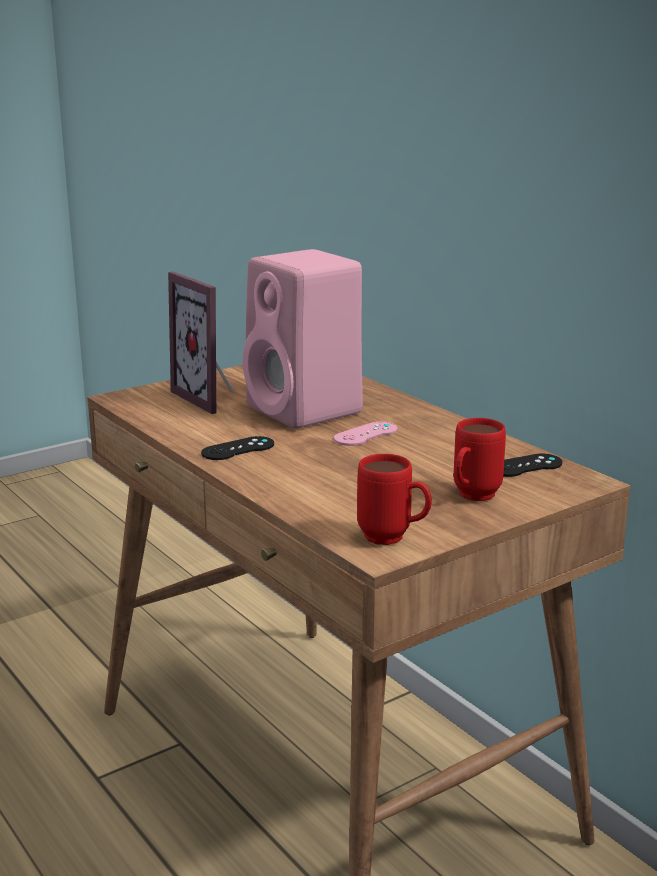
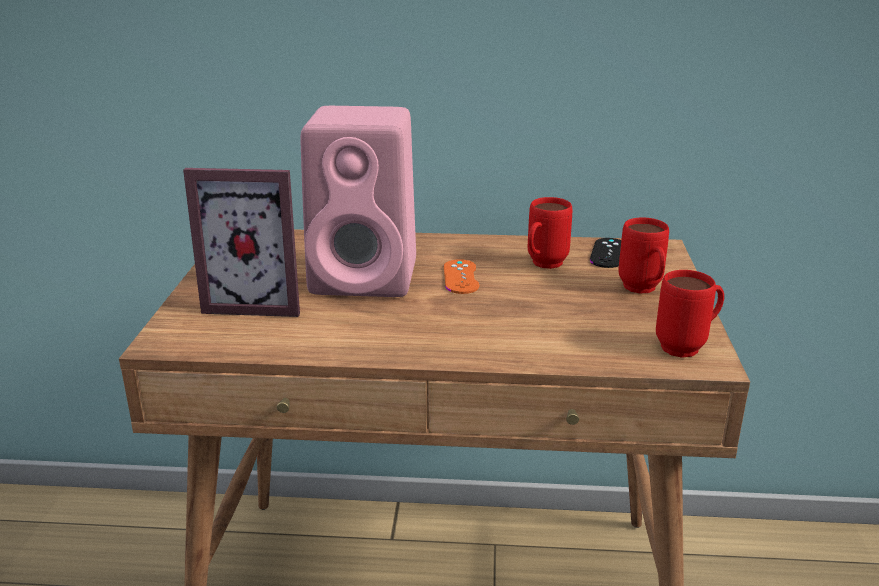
camera: 50 degrees left, 5 degrees up
black game controller [201,436,274,460] -> none
pink game controller [333,422,397,446] -> orange game controller [444,259,479,294]
none -> red mug [528,197,573,269]

